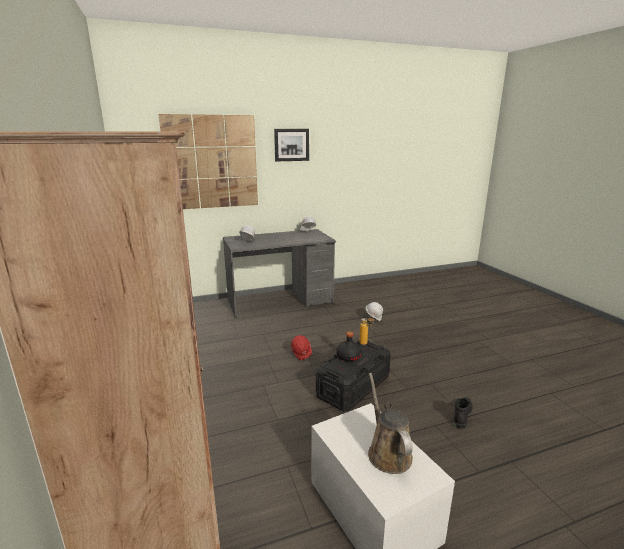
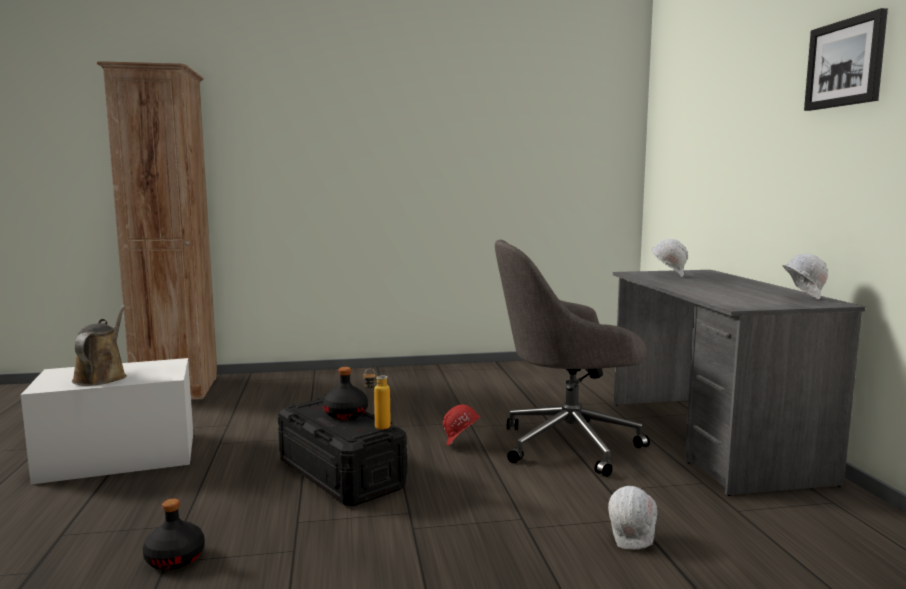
camera: 100 degrees right, 10 degrees down
picture [159,114,258,209] -> none
brown watering can [368,373,413,474] -> brown watering can turned 90 degrees counterclockwise [72,305,127,386]
black boot [453,397,473,429] -> black bottle [142,499,205,570]
none -> grey office chair [495,240,650,477]

